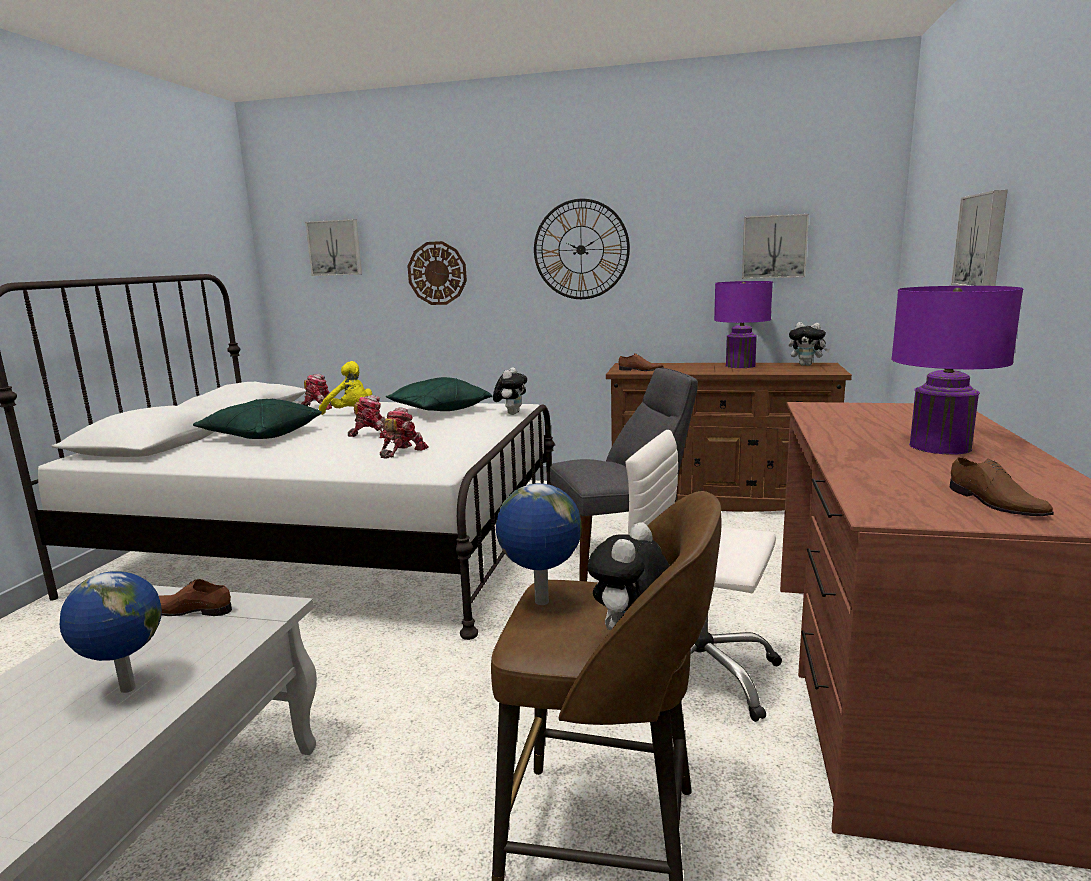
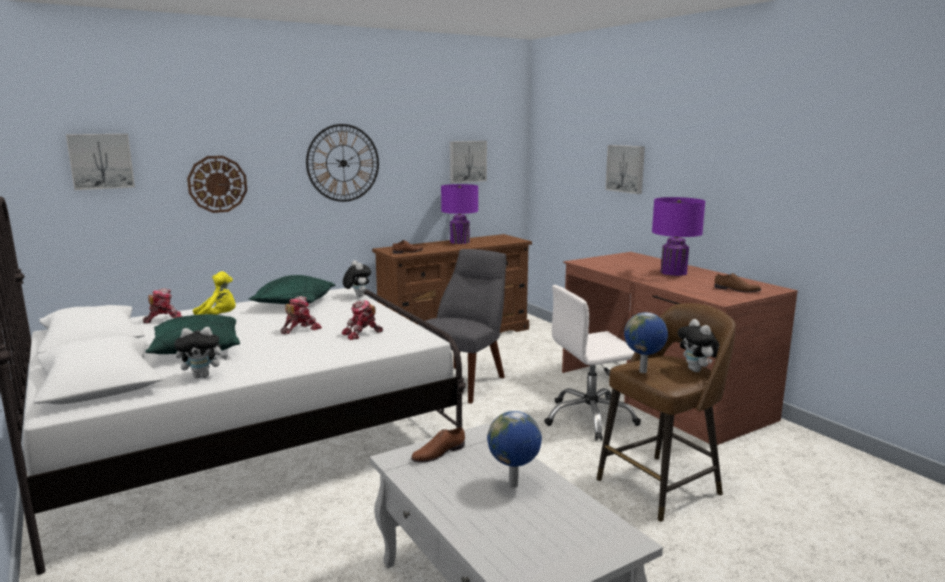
camera: 45 degrees left, 0 degrees up
toy robot [380,407,429,459] -> toy robot turned 105 degrees counterclockwise [342,300,383,340]
plush toy [789,322,830,366] -> plush toy moved to [174,327,228,379]

